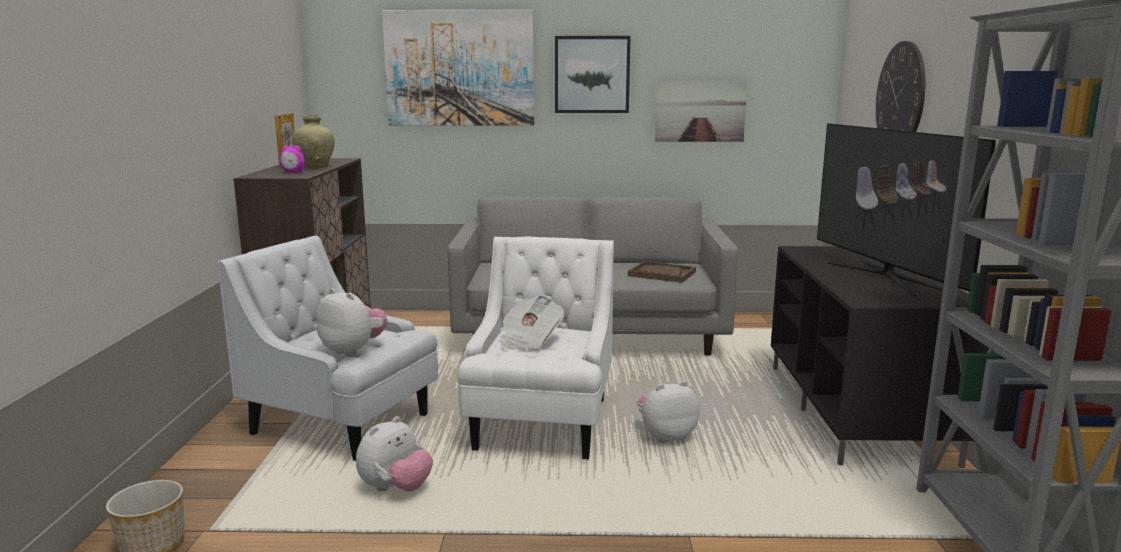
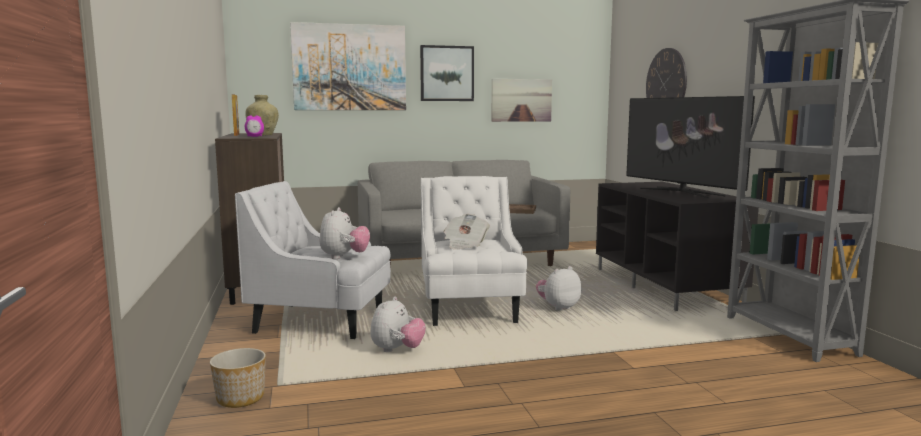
camera: 15 degrees left, 5 degrees down
plush toy [316,288,387,357] -> plush toy turned 75 degrees clockwise [320,207,370,259]

